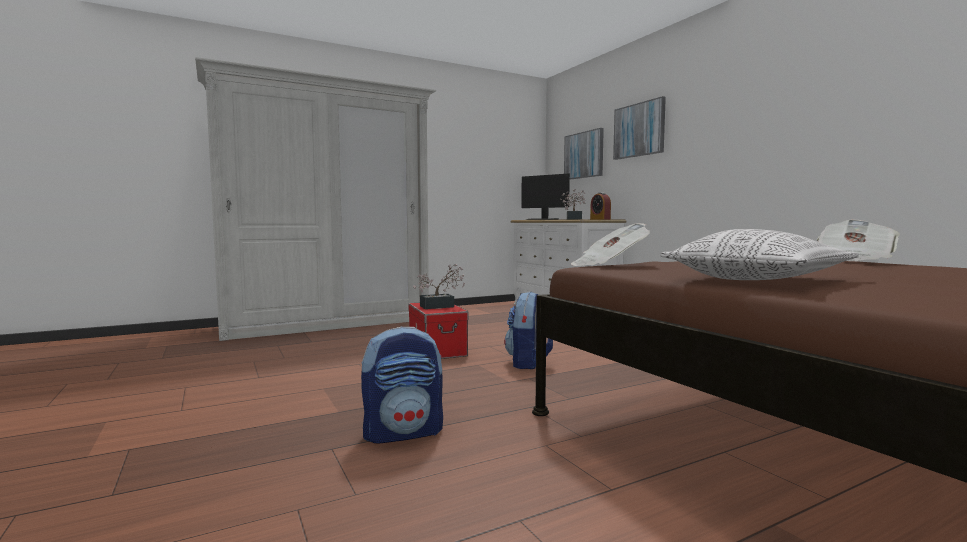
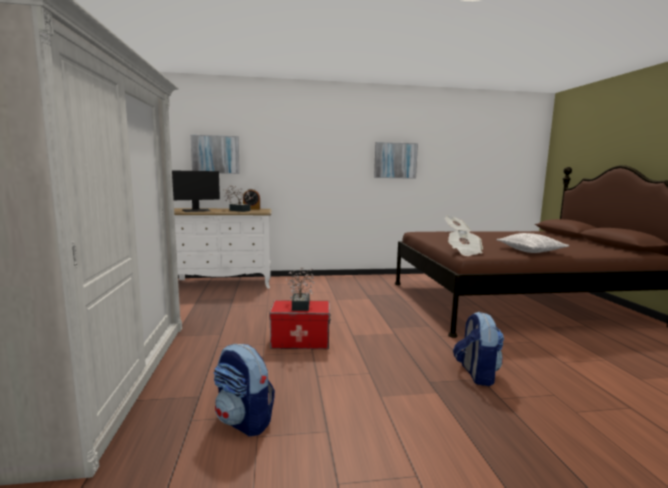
camera: 70 degrees left, 5 degrees up
backpack [504,292,553,369] -> backpack moved to [214,344,275,437]
picture [613,96,666,160] -> picture moved to [374,142,418,179]

